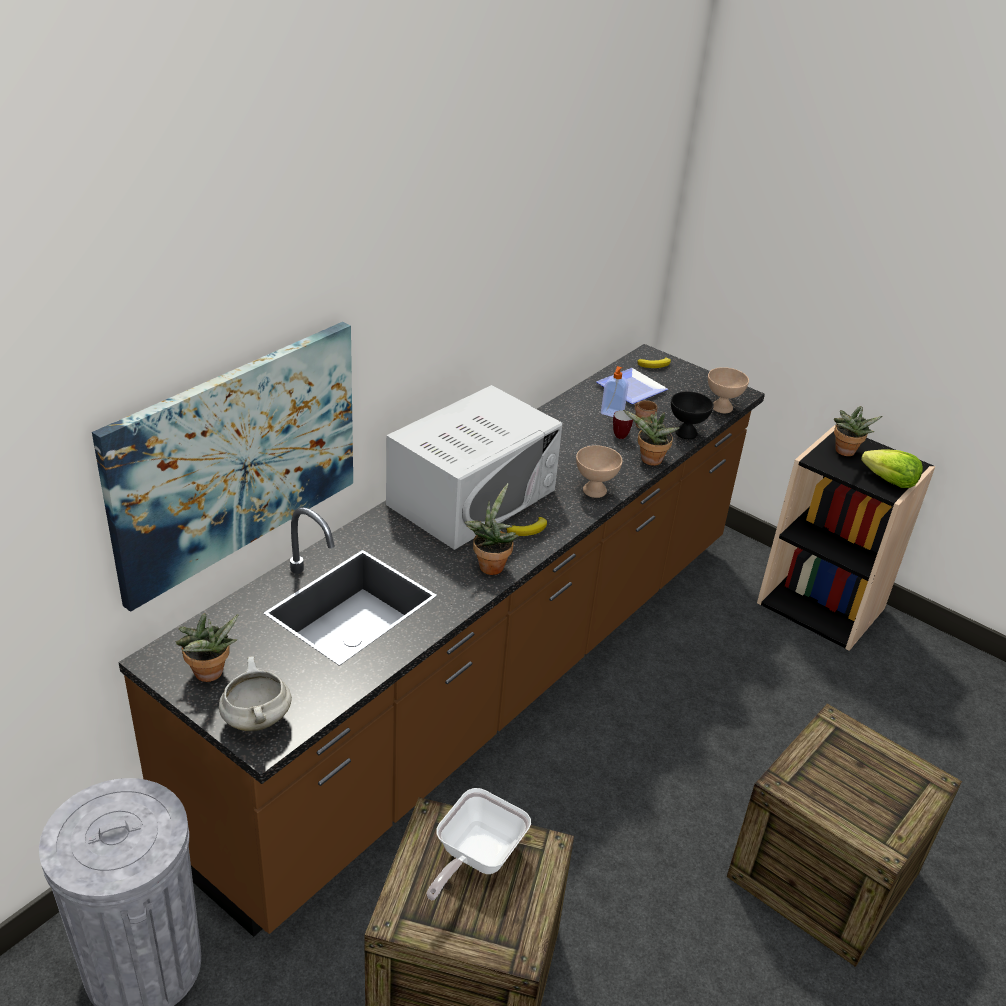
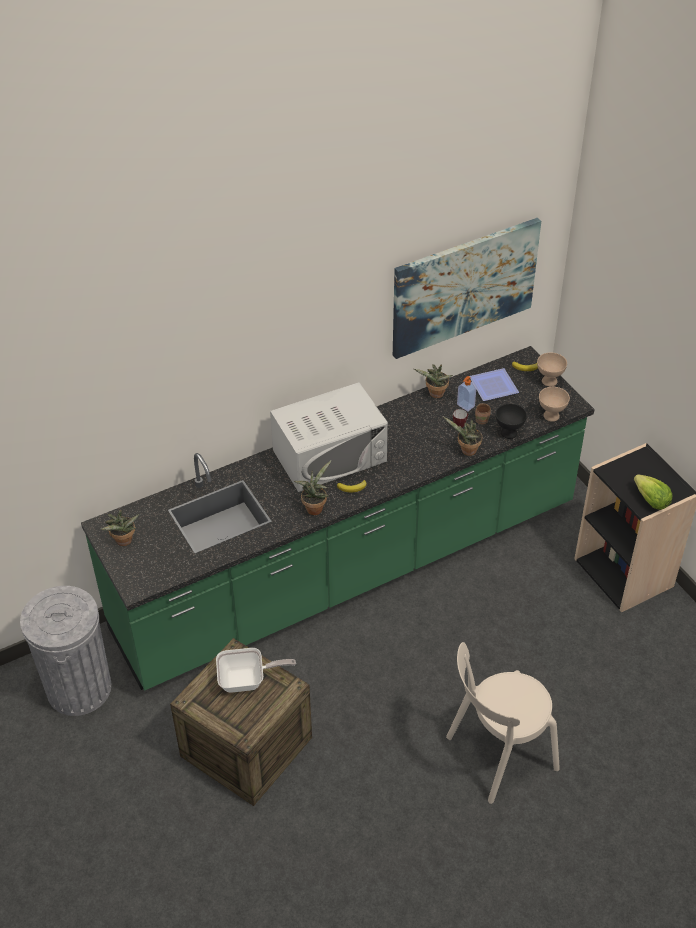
camera: 25 degrees right, 10 degrees up
picture [92,322,353,612] -> picture moved to [393,218,541,359]
brown counter [118,344,765,937] -> green counter [81,346,595,691]
white cooking pot [219,656,292,731] -> none
frying pan [427,788,531,900] -> frying pan turned 150 degrees counterclockwise [216,648,296,693]
beige bowl [576,445,623,498] -> beige bowl moved to [537,353,567,387]
crate [727,704,962,967] -> beige chair [446,642,560,804]
potted plant [834,406,882,456] -> potted plant moved to [414,364,453,398]

